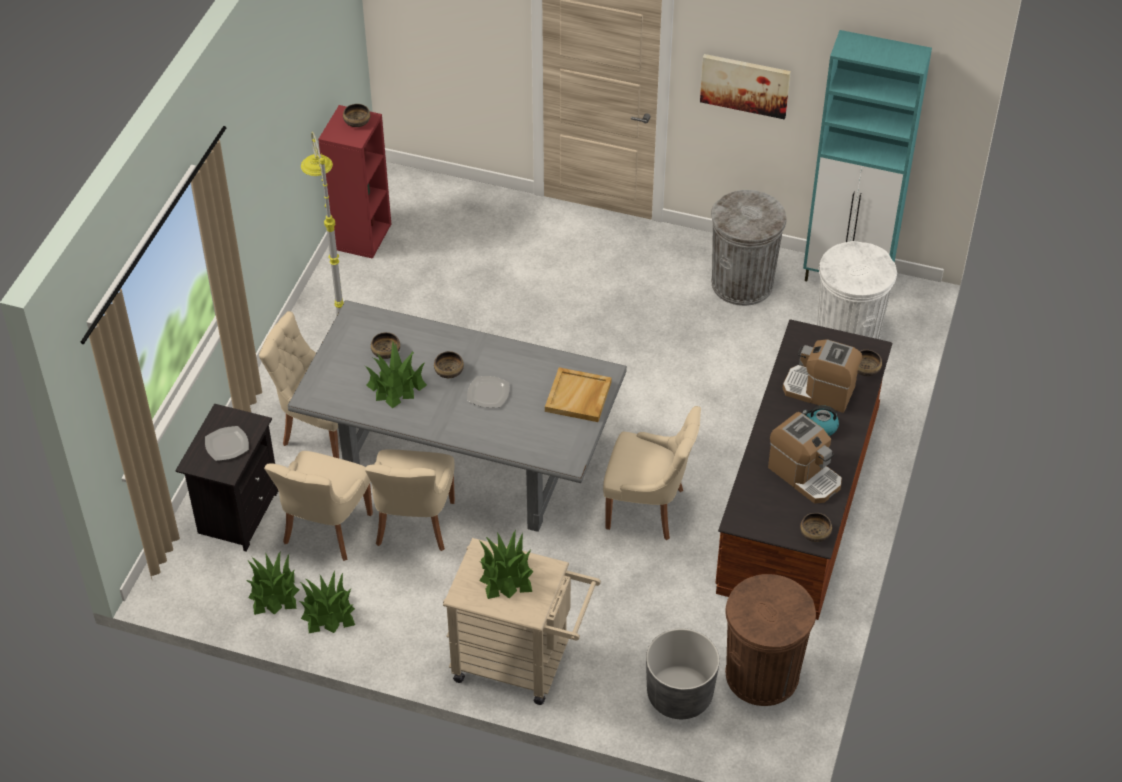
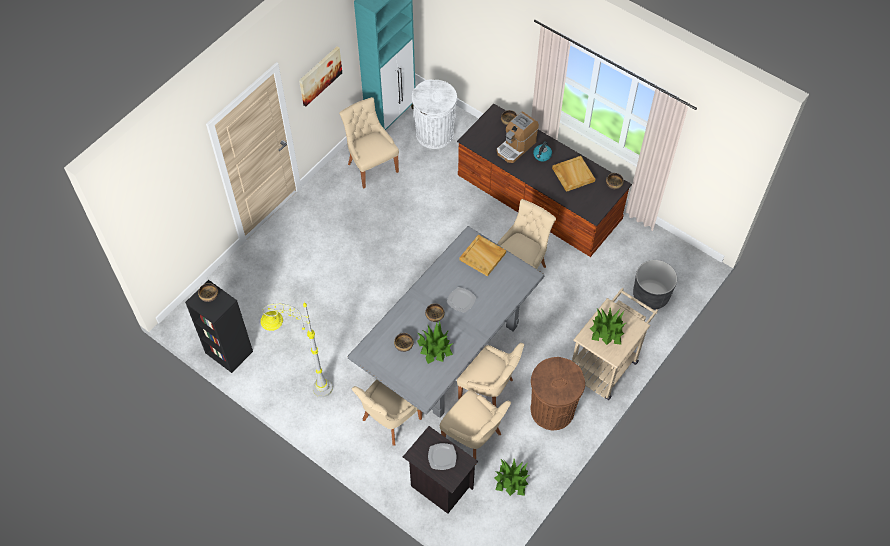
camera: 70 degrees left, 10 degrees up
potted plant [298,570,355,633] -> none
red bookcase [318,105,391,259] -> black bookcase [185,280,253,373]
grey trash can [711,190,787,306] -> beige chair [339,97,399,188]
brown trash can [725,574,816,706] -> brown trash can moved to [531,357,585,430]
coffee machine [768,412,842,503] -> beige tray [552,156,595,192]

